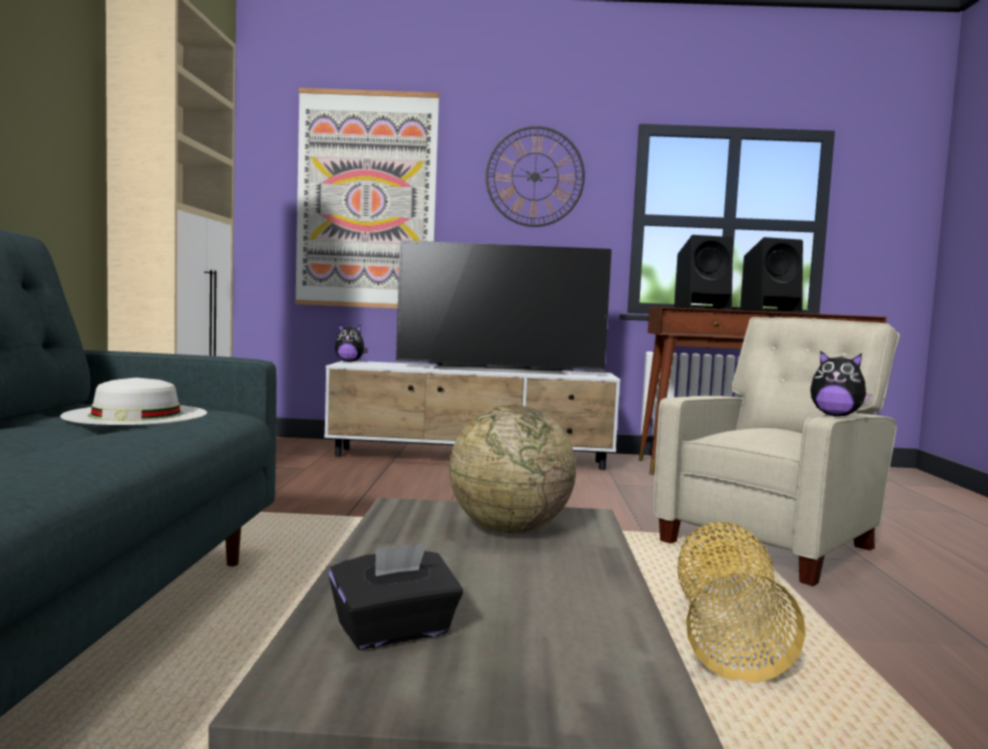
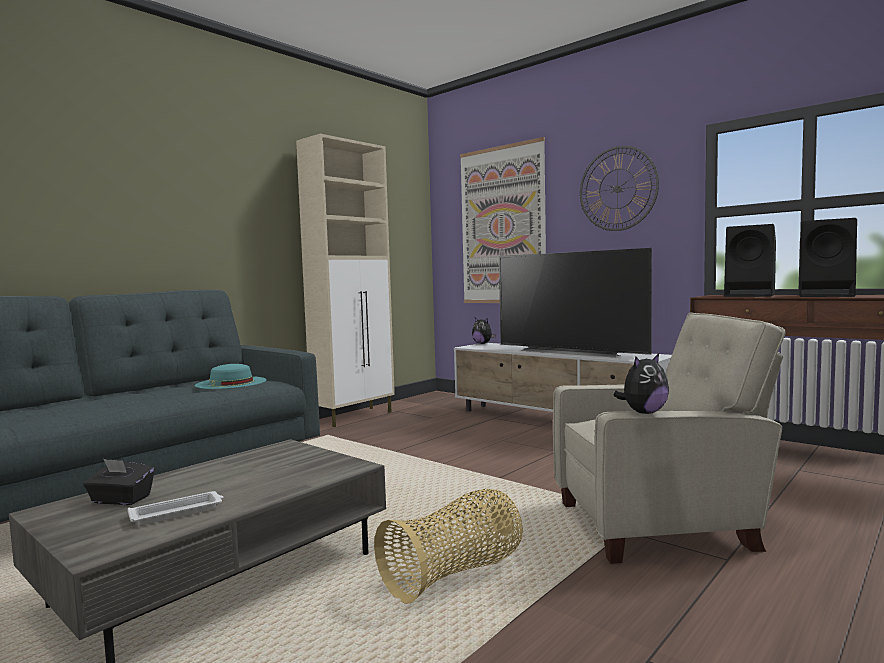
camera: 40 degrees right, 0 degrees up
white hat [60,378,207,425] -> turquoise hat [195,364,267,389]
globe [449,405,576,533] -> none
plush toy [810,351,872,416] -> plush toy turned 105 degrees counterclockwise [614,353,669,414]
none -> white tray [127,491,223,525]

